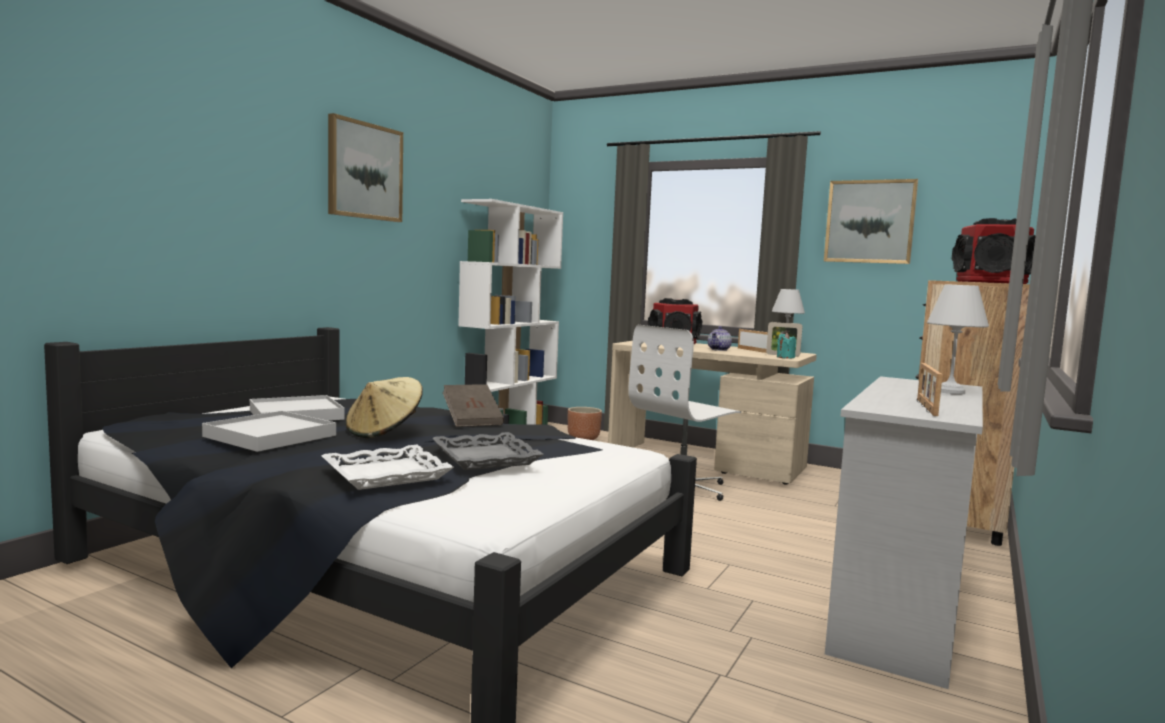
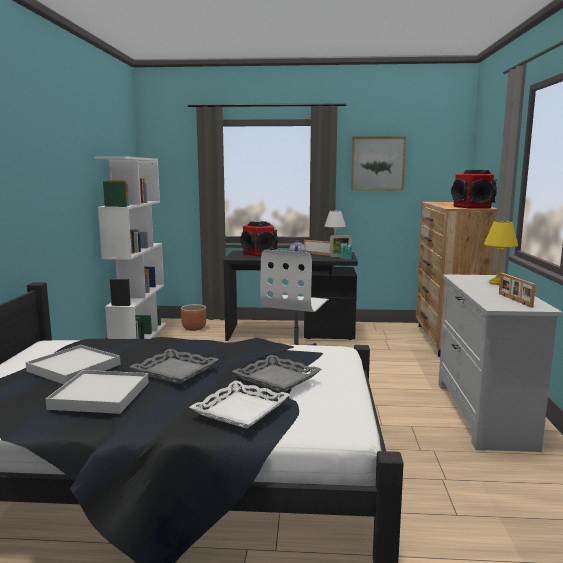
camera: 25 degrees left, 5 degrees up
picture [328,113,403,222] -> none
beige hat [346,377,423,438] -> grey tray [130,349,219,384]
brown book [443,384,504,427] -> none
beige desk [608,341,817,485] -> black desk [223,251,358,341]
white table lamp [927,284,989,394] -> yellow table lamp [484,221,518,285]

